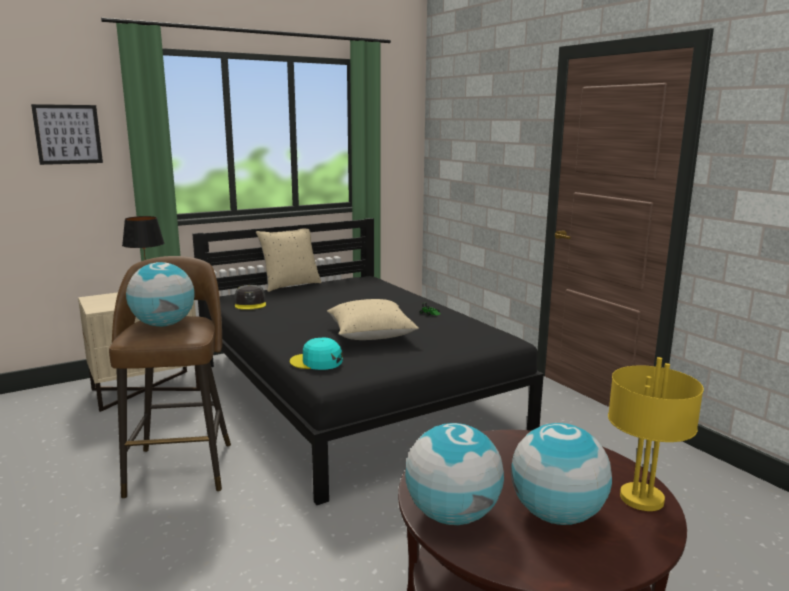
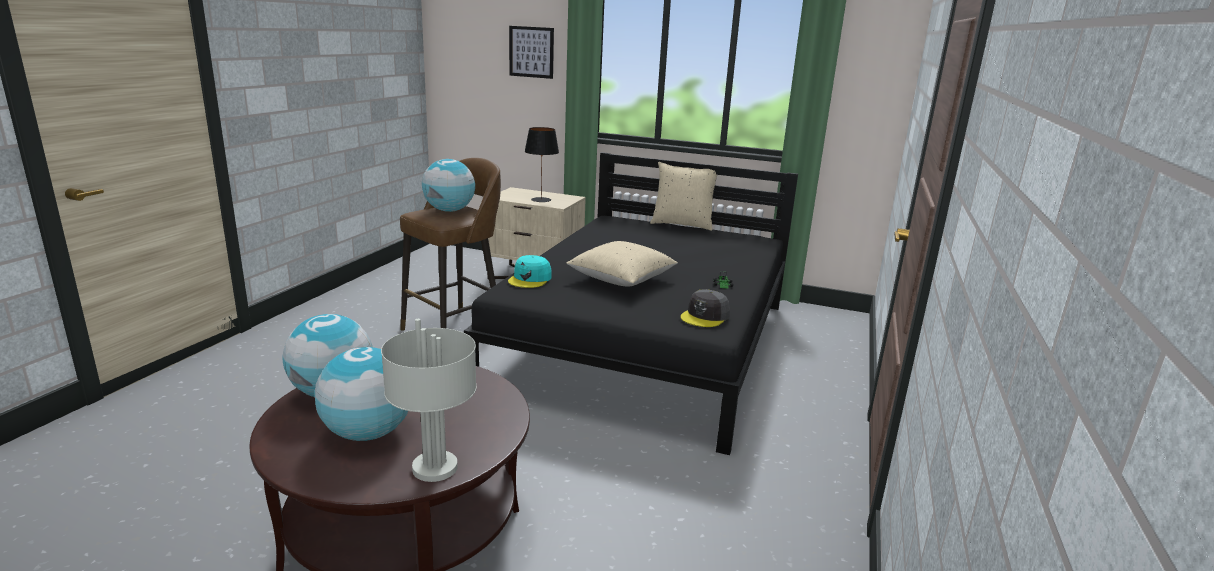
camera: 50 degrees right, 5 degrees up
grey cap [234,285,266,310] -> grey cap moved to [681,289,730,327]
turquoise cap [290,338,343,370] -> turquoise cap turned 135 degrees counterclockwise [508,255,552,288]
yellow table lamp [608,357,704,511] -> grey table lamp [381,319,477,482]

